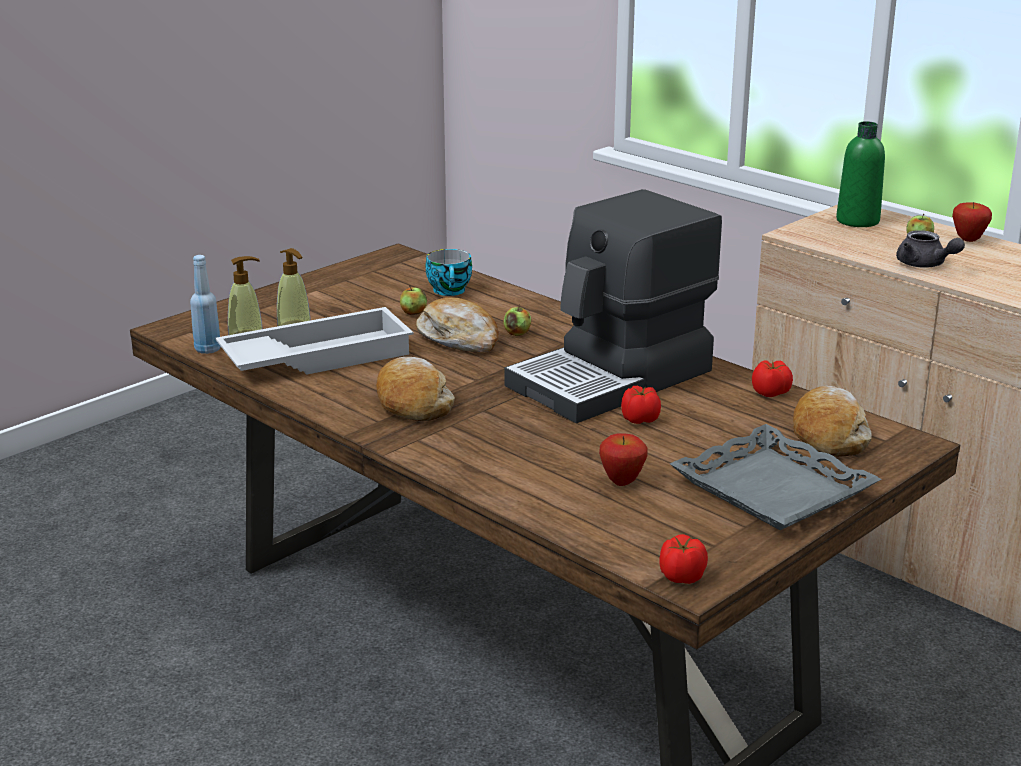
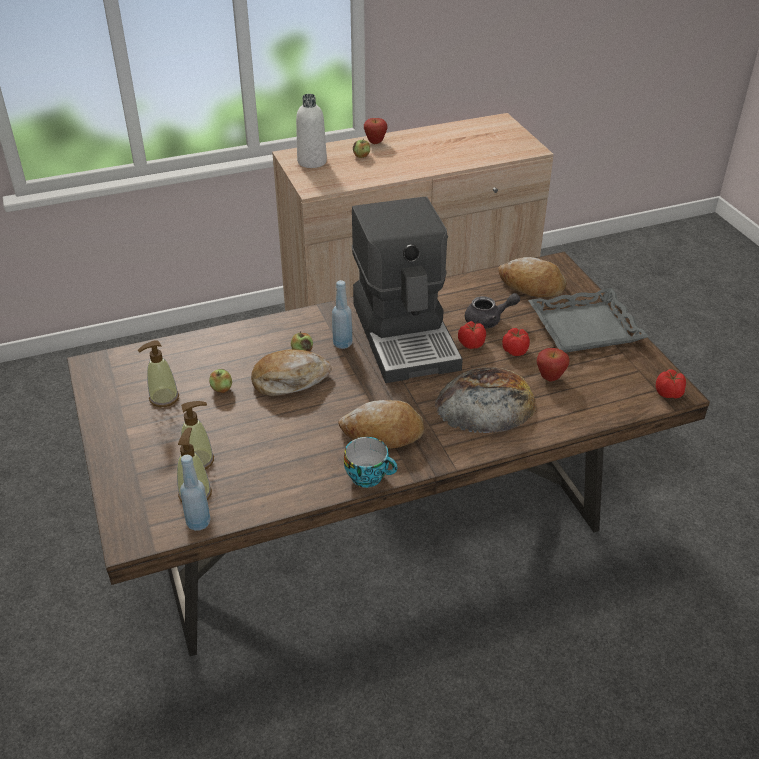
camera: 65 degrees left, 15 degrees up
white tray [215,307,414,375] -> none
cup [425,249,472,296] -> cup moved to [344,437,397,488]
tomato [752,360,793,397] -> tomato moved to [502,328,530,356]
green bottle [836,121,885,227] -> white bottle [296,94,327,168]
grey teapot [896,230,965,268] -> grey teapot moved to [465,293,520,329]
none -> soap dispenser [138,340,179,407]
none -> blue bottle [332,280,353,349]
none -> bread [435,367,536,433]

